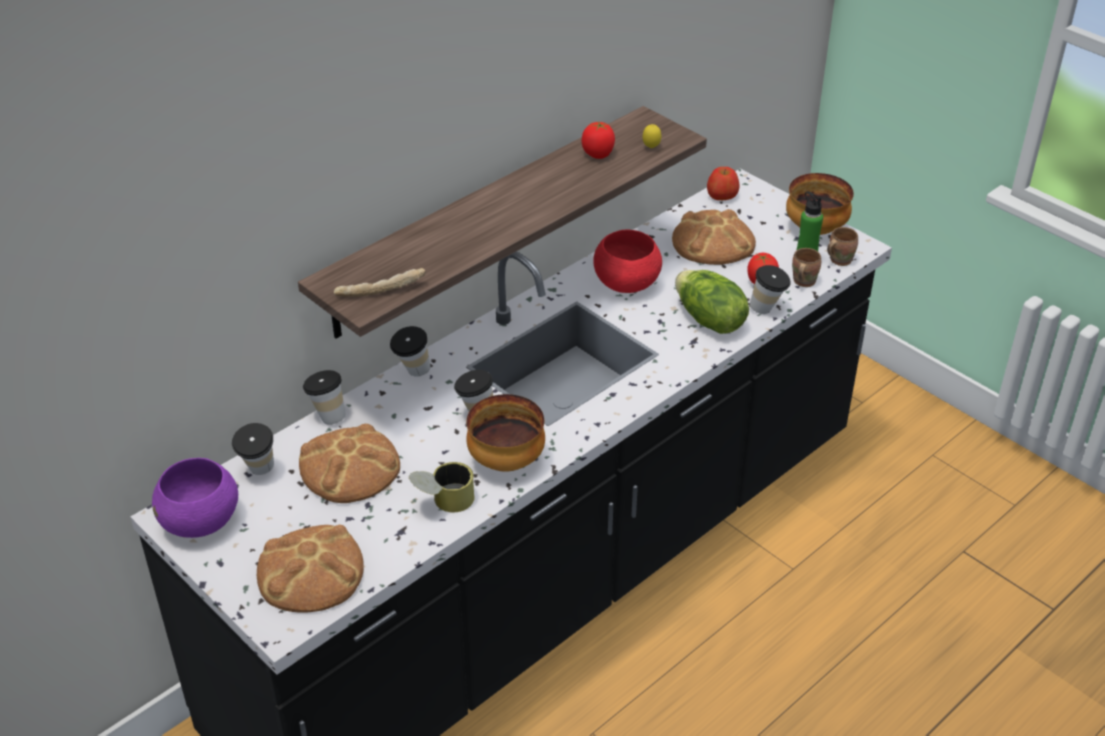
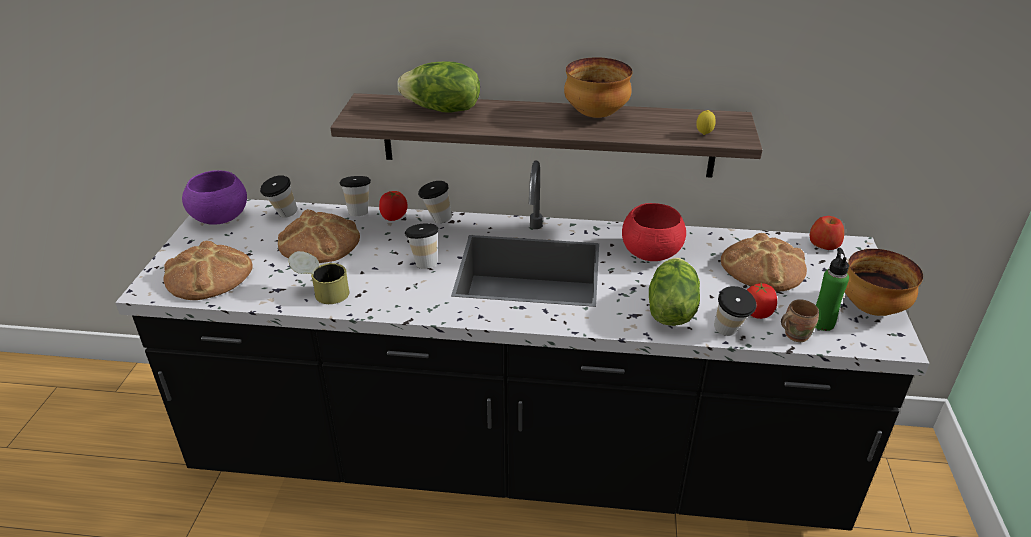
camera: 50 degrees right, 5 degrees down
bread [334,268,426,297] -> none
bowl [466,394,545,472] -> bowl moved to [564,57,632,118]
tomato [581,122,615,159] -> tomato moved to [379,191,408,221]
brown mug [827,227,858,266] -> none
none -> lettuce [397,62,480,112]

